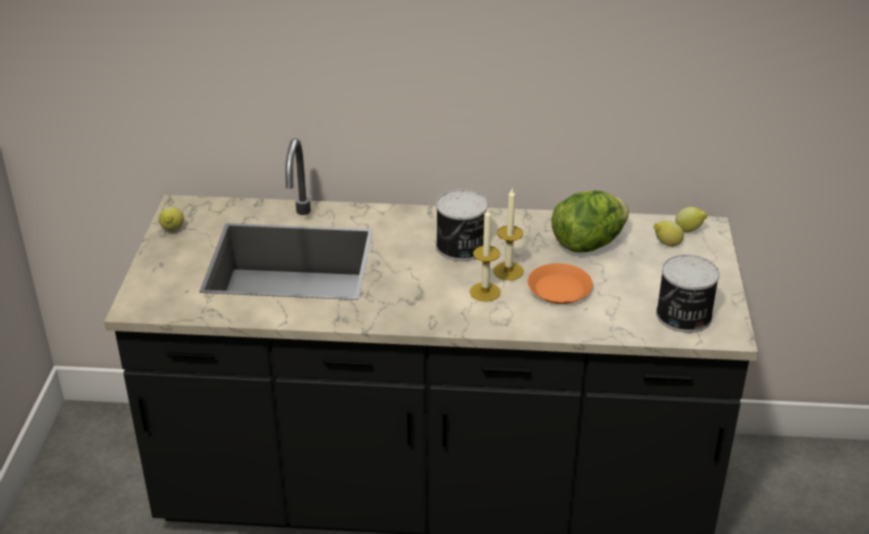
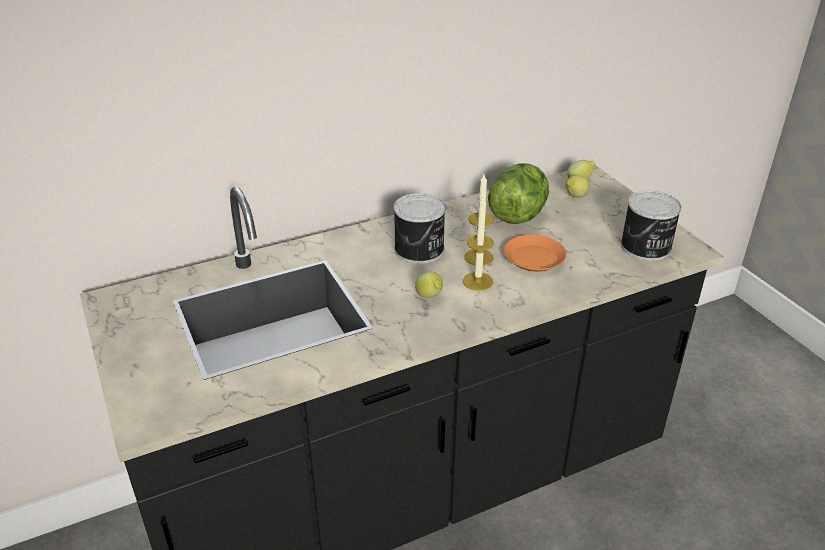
camera: 30 degrees left, 0 degrees up
lemon [159,207,184,231] -> lemon moved to [415,271,443,298]

